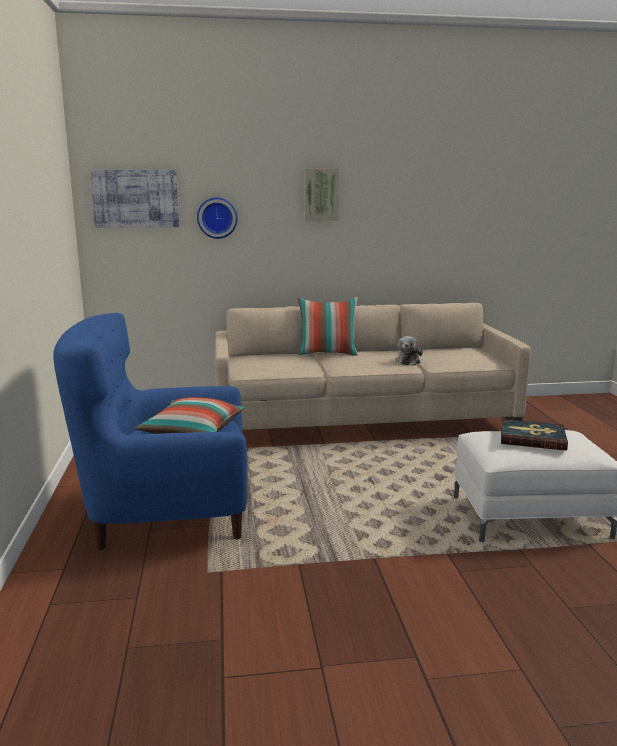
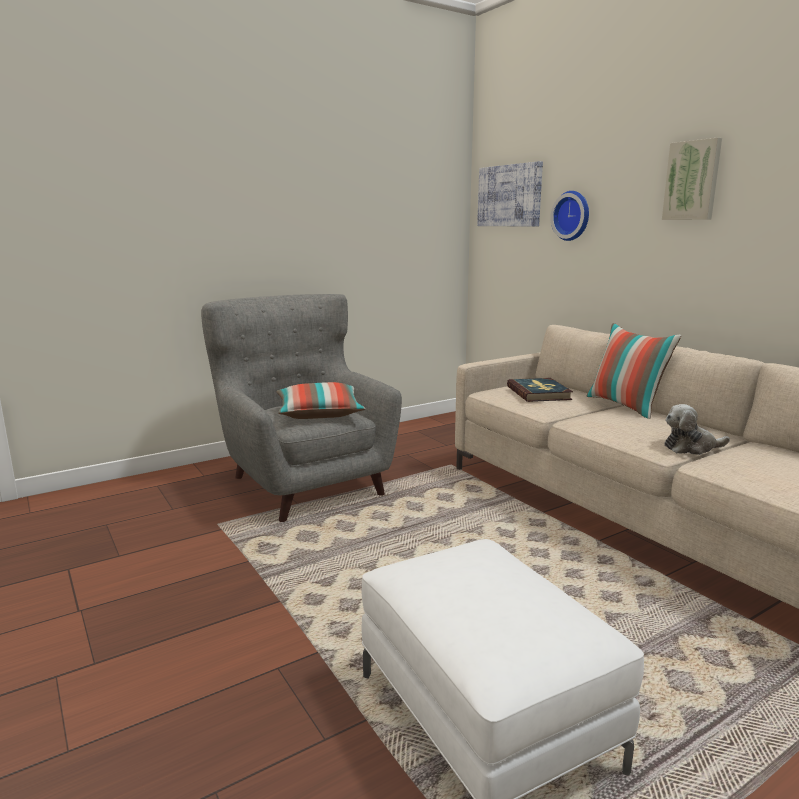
camera: 65 degrees right, 0 degrees up
blue armchair [53,313,248,550] -> grey armchair [201,294,402,522]
book [501,419,568,451] -> book moved to [507,378,573,402]

